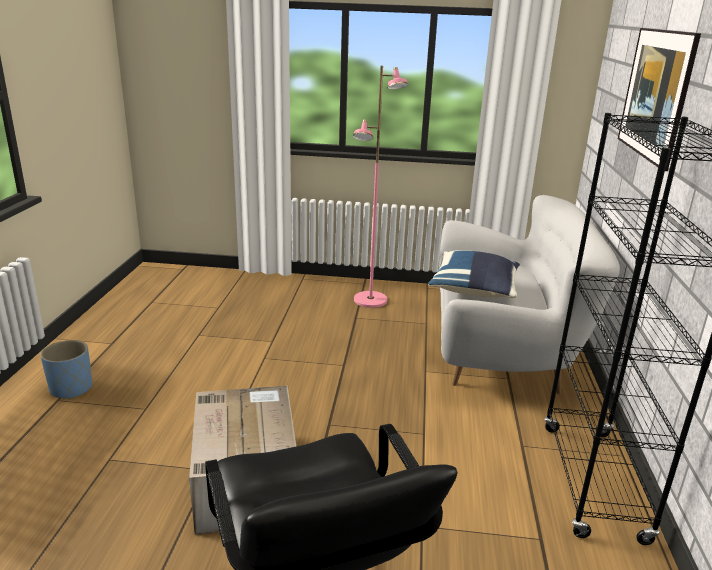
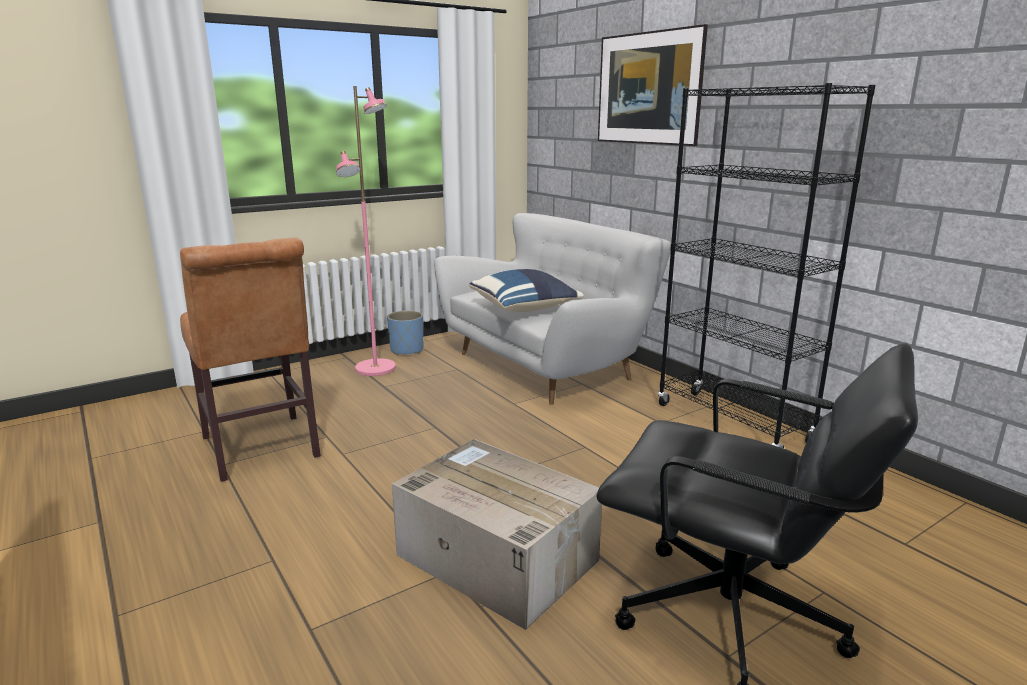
camera: 40 degrees left, 5 degrees down
blue planter [40,340,92,400] -> blue planter moved to [387,311,423,355]
none -> brown chair [180,238,321,482]

